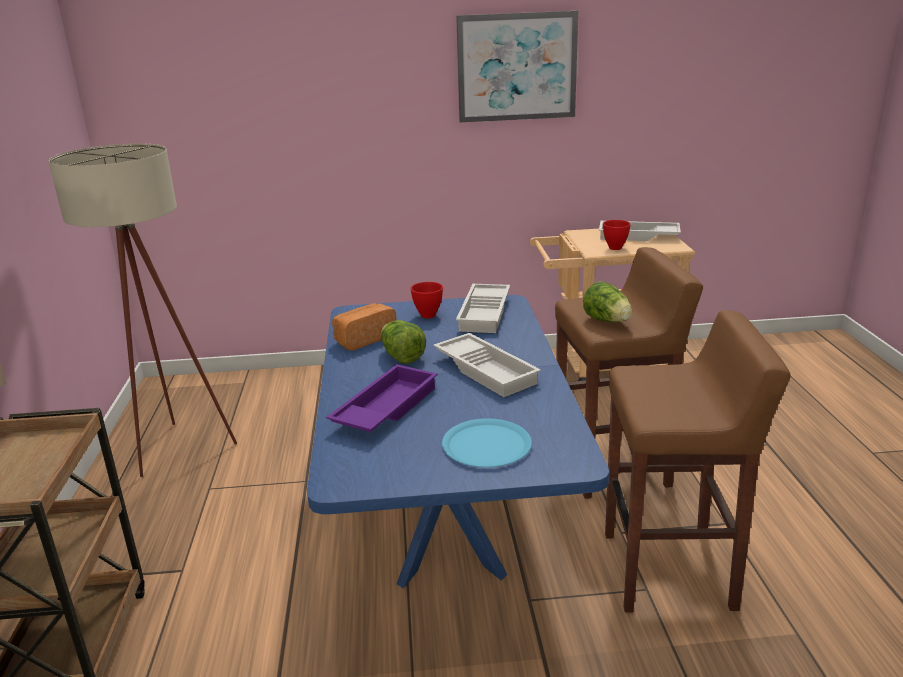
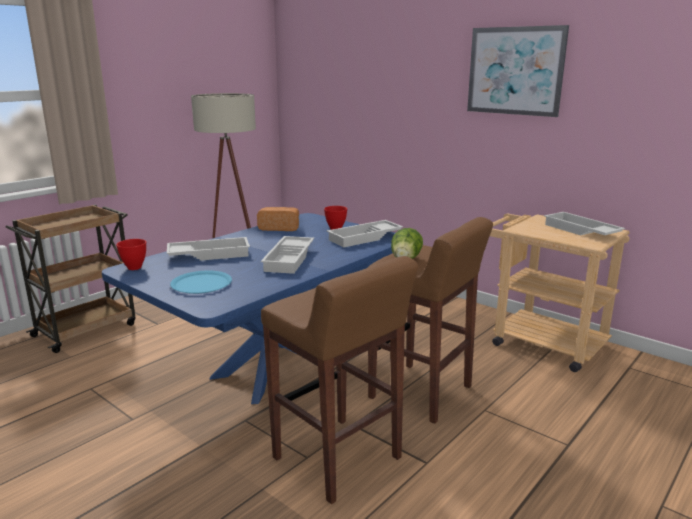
camera: 45 degrees right, 5 degrees down
purple tray [326,364,438,432] -> white tray [167,237,250,261]
lettuce [381,320,426,364] -> none
red bowl [603,220,631,250] -> red bowl moved to [116,239,146,270]

